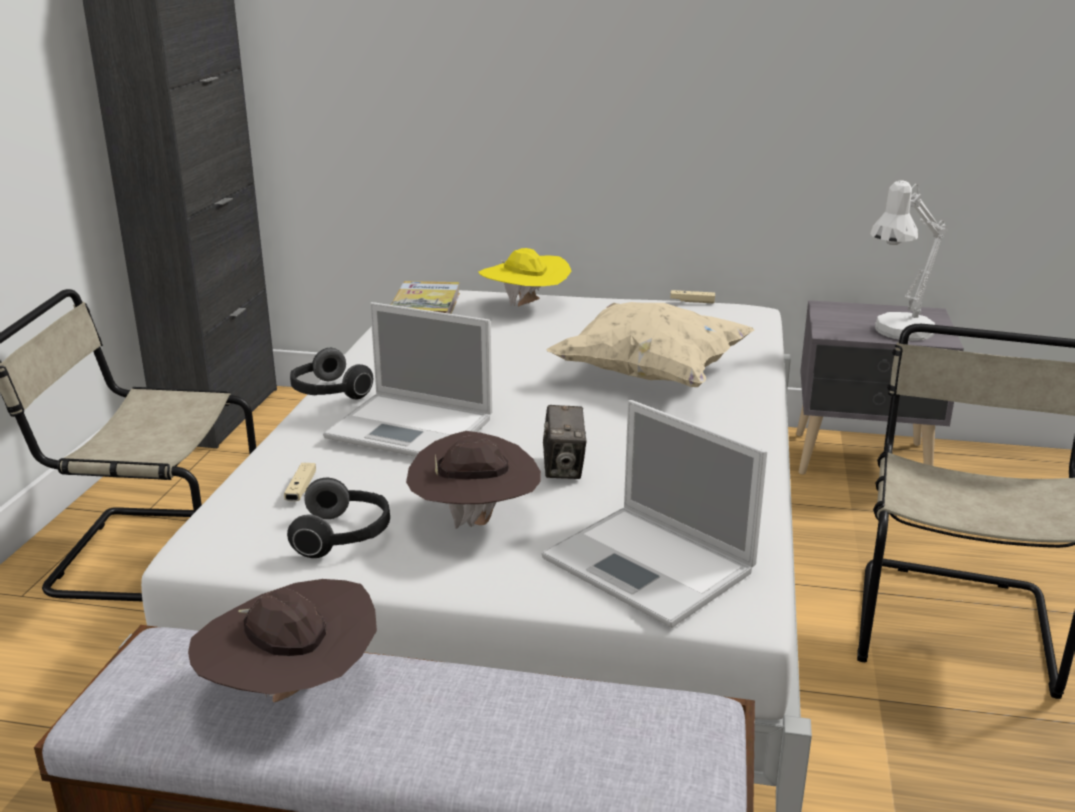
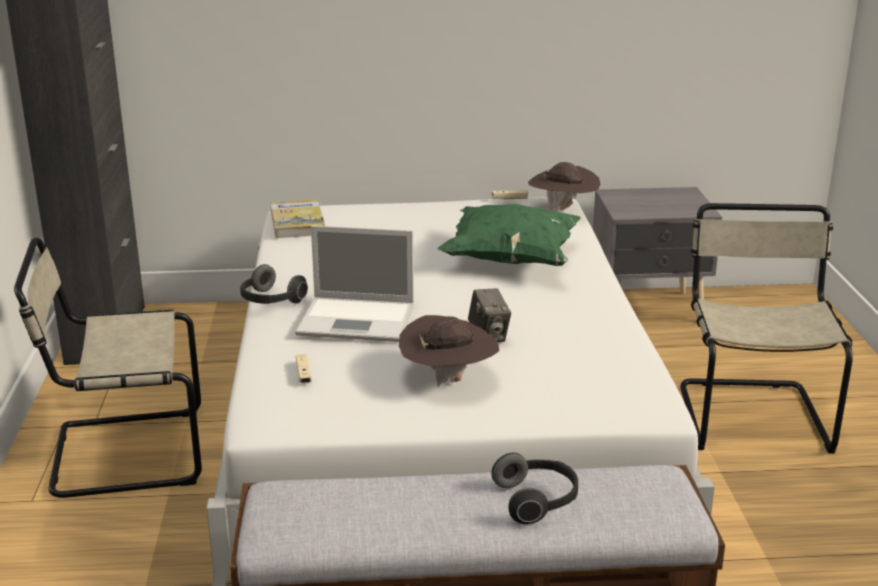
camera: 15 degrees left, 0 degrees up
brown hat [188,579,377,702] -> brown hat moved to [528,162,600,210]
headphones [287,478,390,558] -> headphones moved to [491,453,578,524]
yellow hat [479,248,571,307] -> none
laptop [541,400,767,628] -> none
beige pillow [547,302,755,387] -> green pillow [437,204,581,266]
white table lamp [870,180,948,341] -> none

